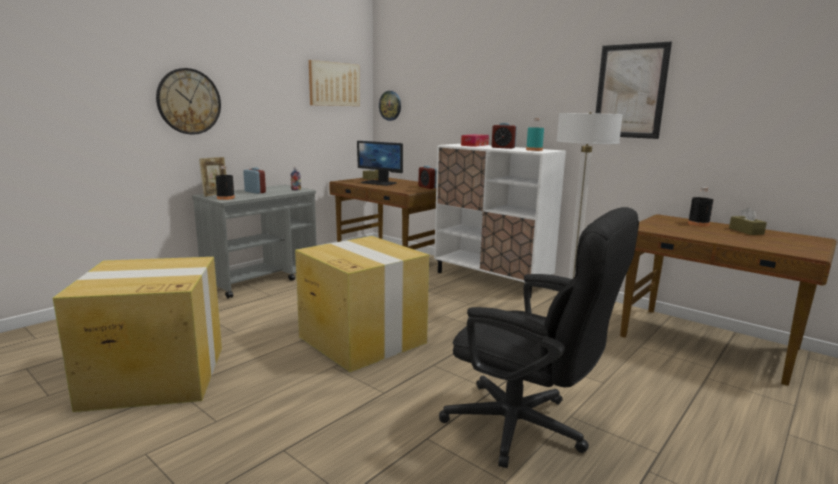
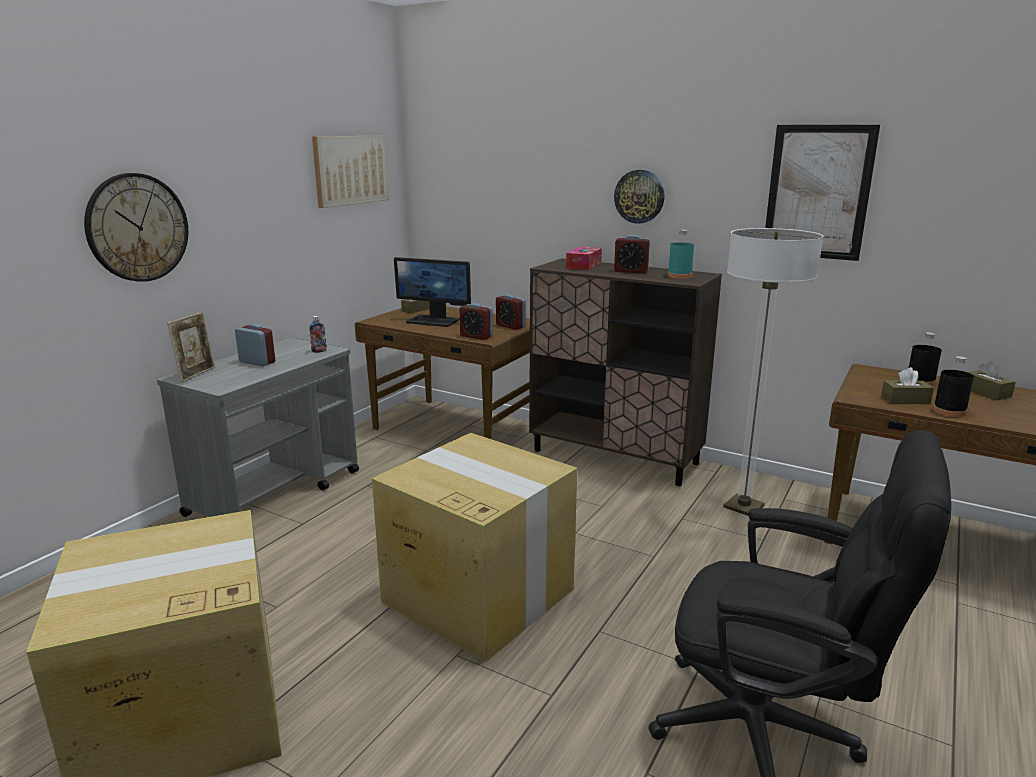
camera: 10 degrees left, 5 degrees up
black bottle [215,166,235,200] -> black bottle moved to [933,356,974,417]
wall clock [379,91,401,121] -> wall clock moved to [614,170,664,224]
white cabinet [434,144,566,298] -> brown cabinet [529,258,722,486]
none -> alarm clock [460,303,493,340]
none -> brown tissue box [881,367,934,404]

